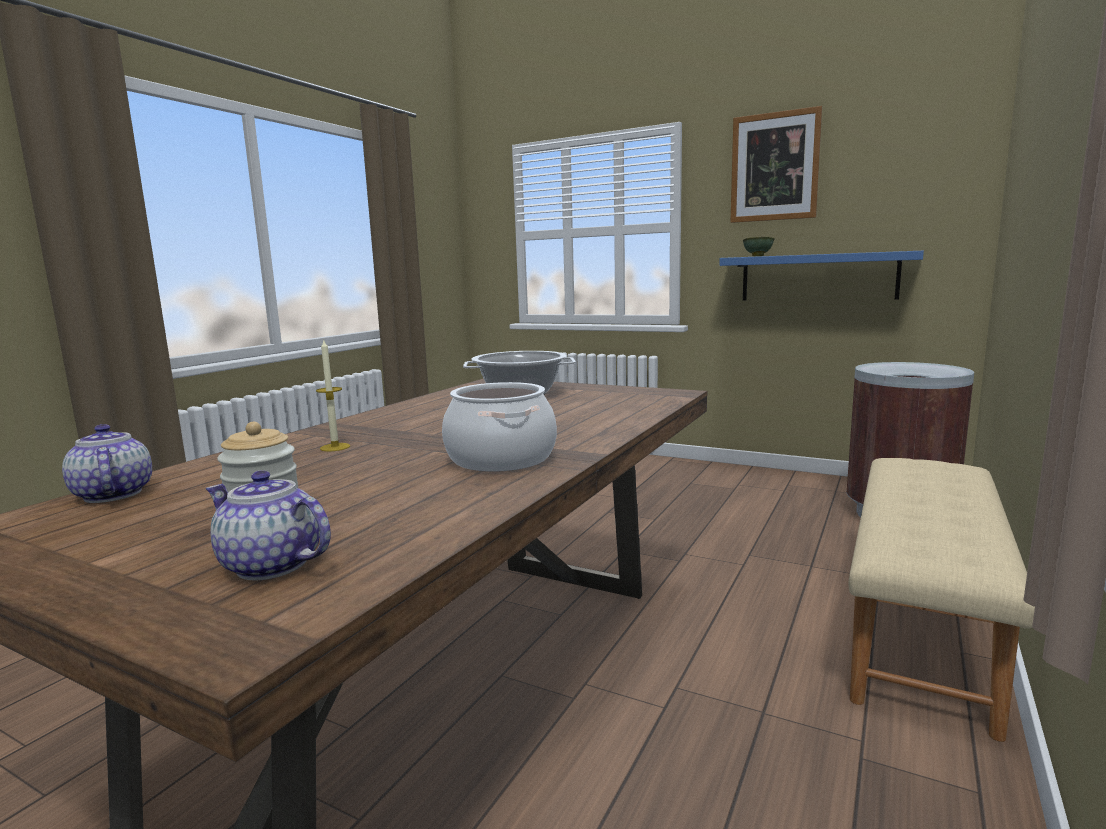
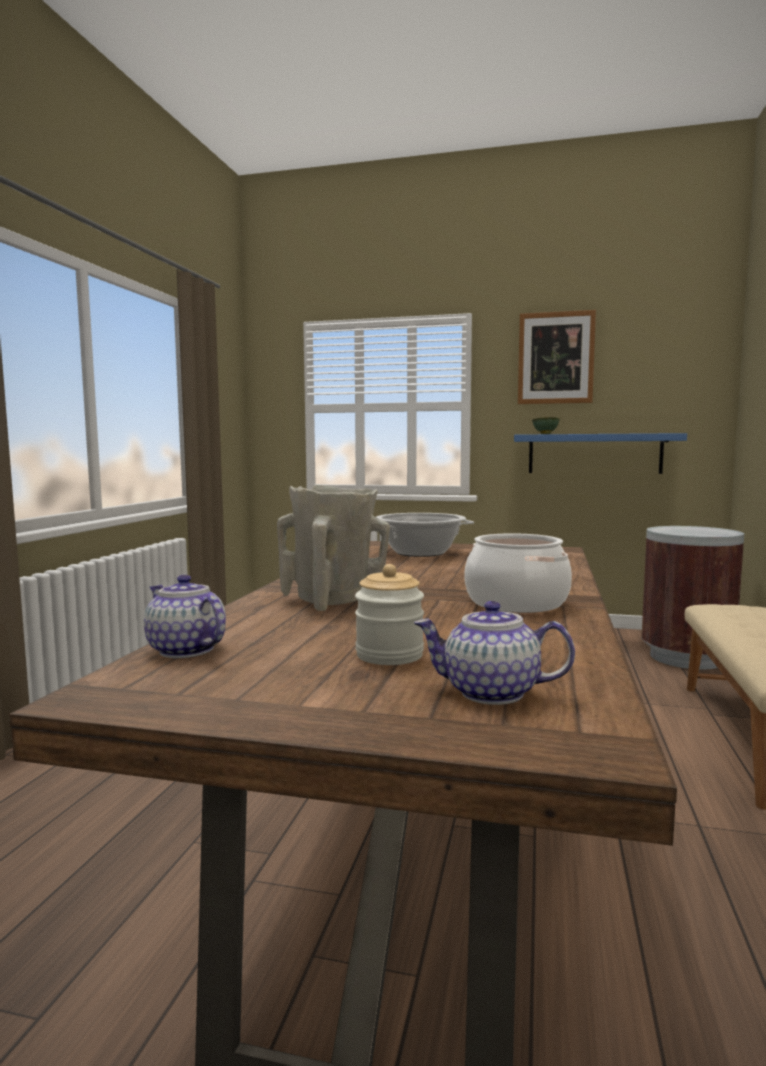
camera: 15 degrees left, 5 degrees down
candle [316,340,350,451] -> beige vase [277,485,390,611]

